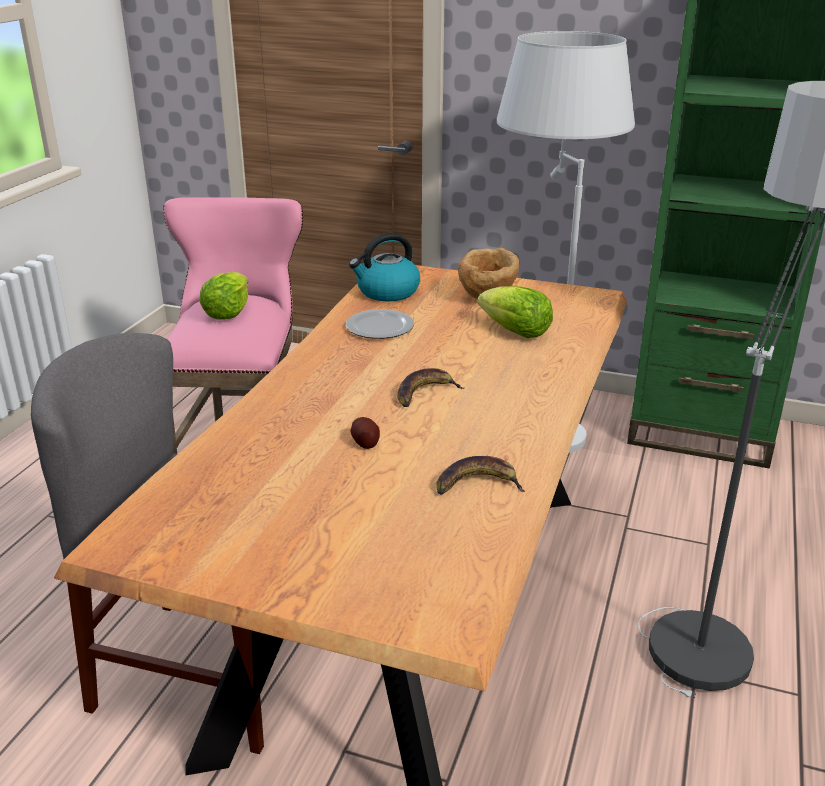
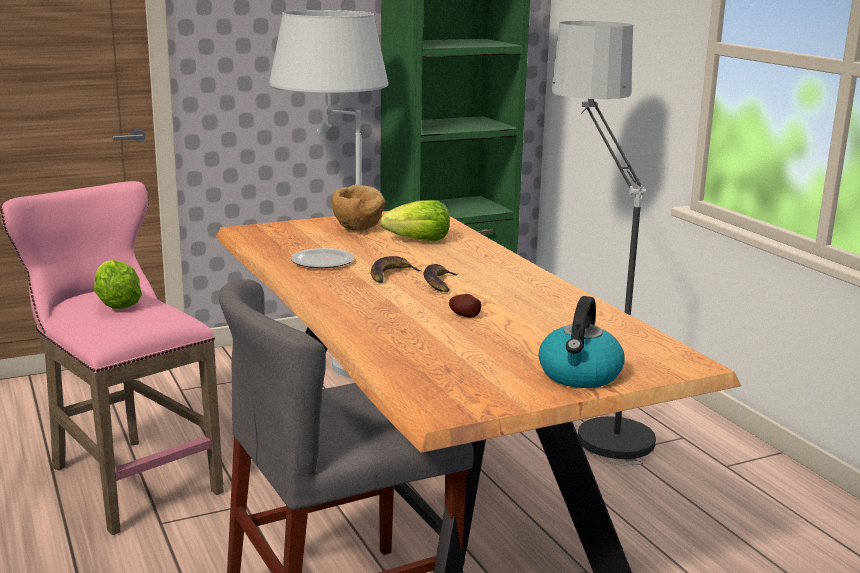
camera: 45 degrees left, 10 degrees down
kettle [349,233,420,301] -> kettle moved to [539,296,624,388]
banana [436,456,525,495] -> banana moved to [371,256,421,283]

